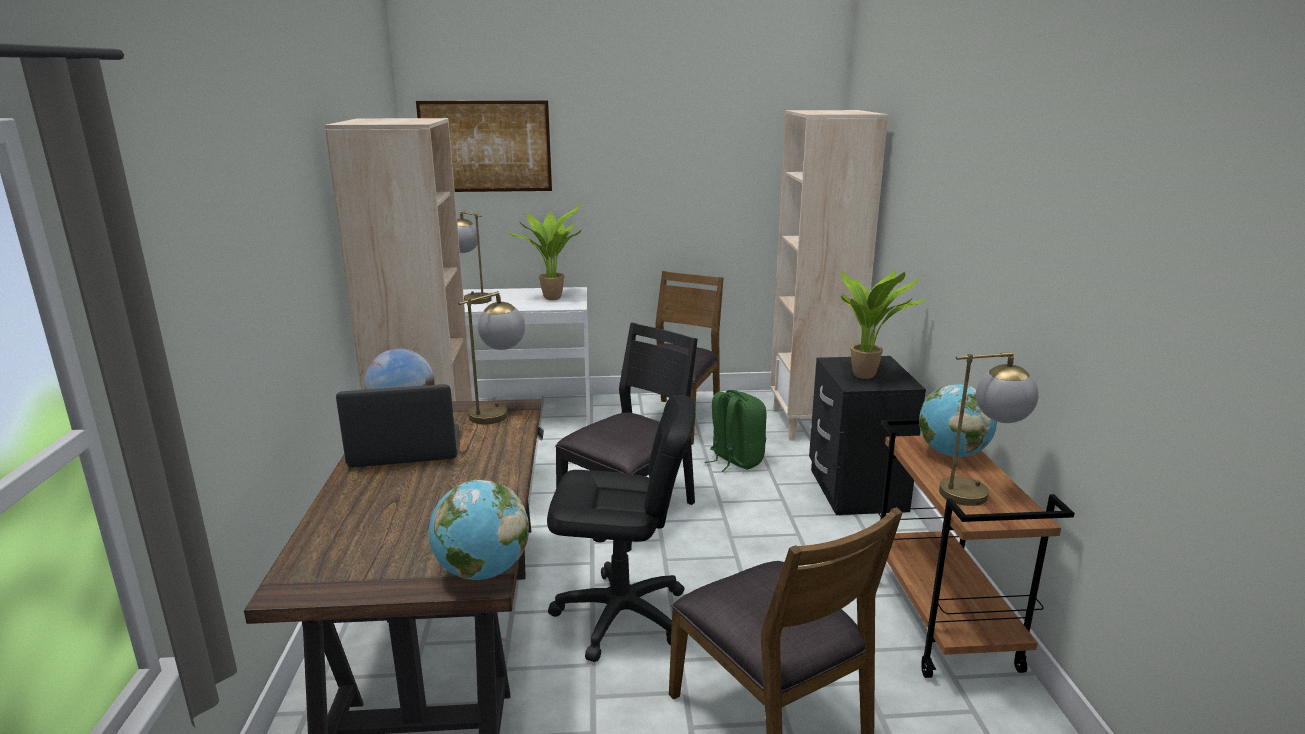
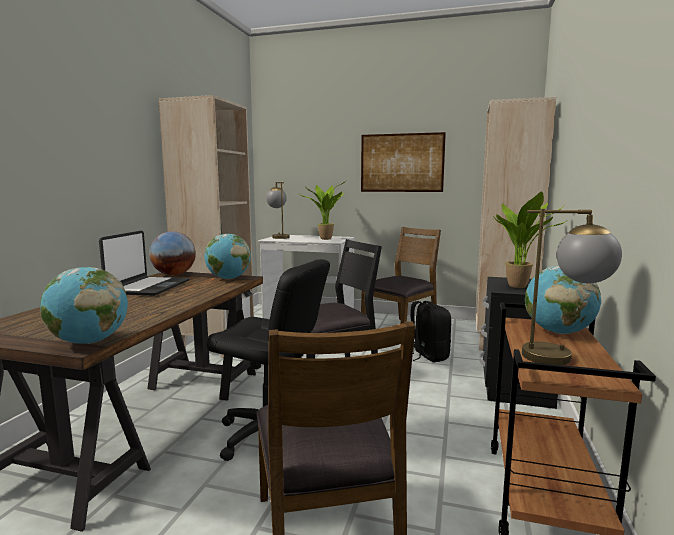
camera: 20 degrees right, 10 degrees down
laptop [336,384,459,467] -> laptop turned 90 degrees clockwise [99,230,190,296]
picture [416,101,552,192] -> picture moved to [361,132,446,192]
table lamp [458,291,525,424] -> globe [204,234,251,279]
green backpack [705,390,766,472] -> black backpack [411,301,451,362]

